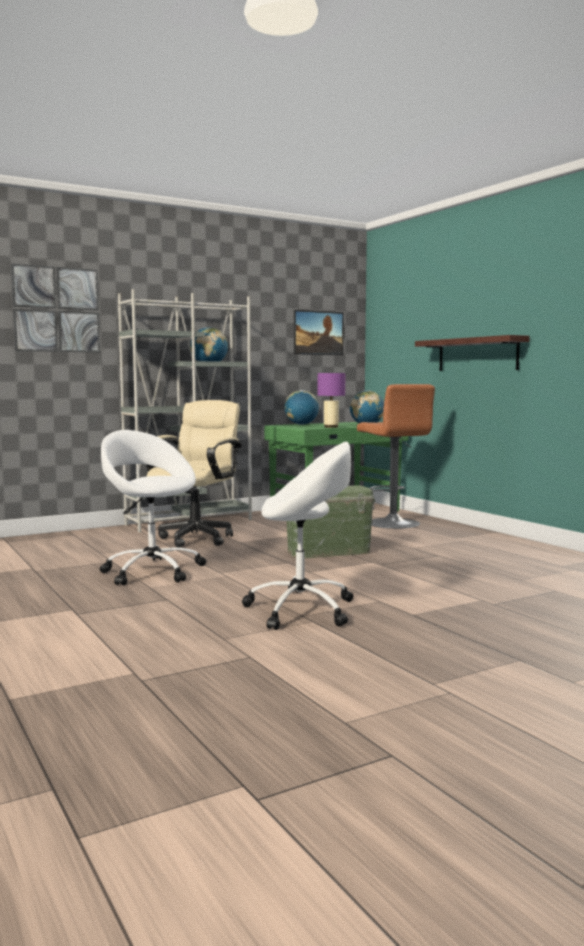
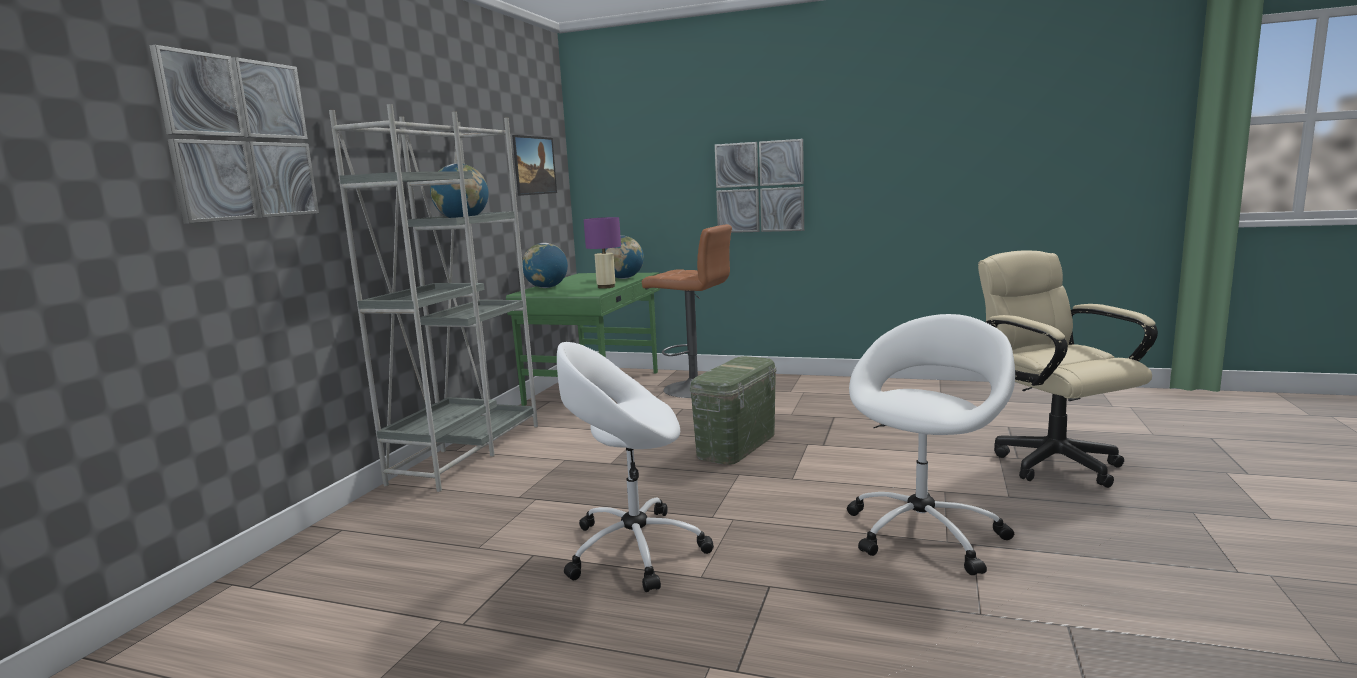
camera: 40 degrees left, 5 degrees up
beige office chair [146,400,242,548] -> beige office chair moved to [978,250,1158,488]
shelf [415,335,530,371] -> picture [715,139,804,233]

